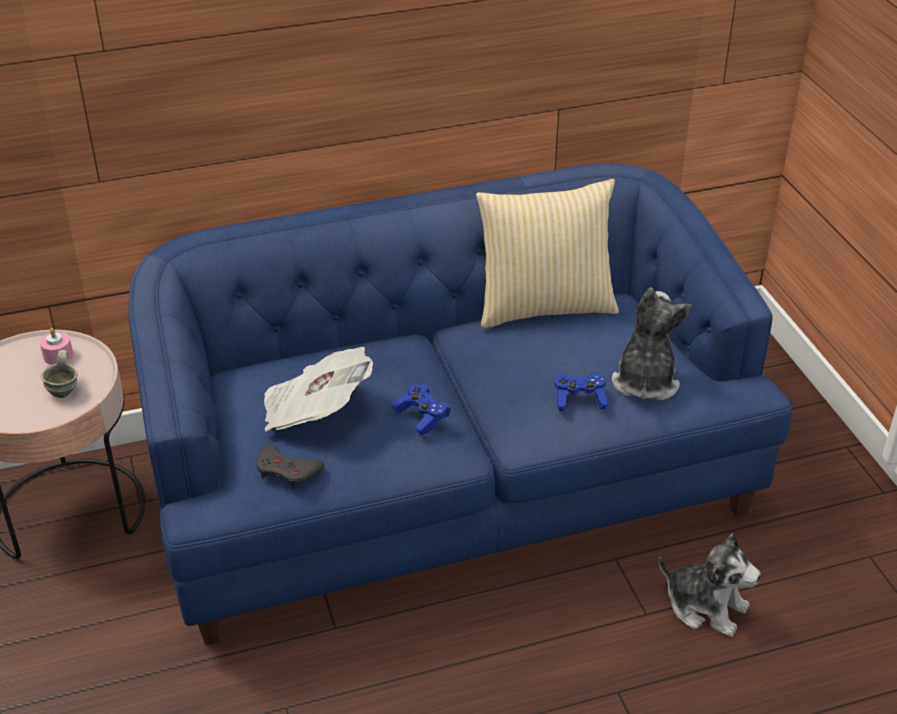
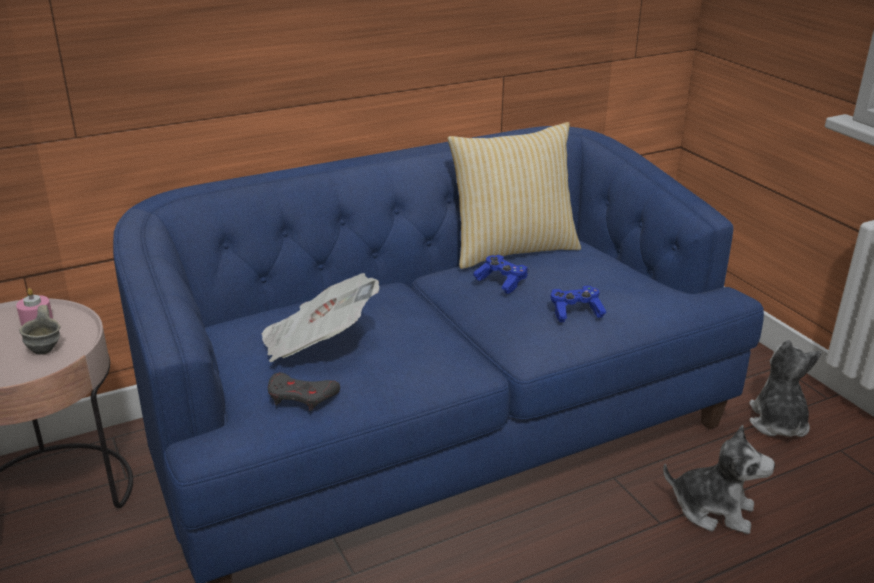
camera: 10 degrees left, 10 degrees down
blue game controller [392,384,451,435] -> blue game controller moved to [473,255,528,294]
plush toy [612,287,692,401] -> plush toy moved to [749,340,822,437]

